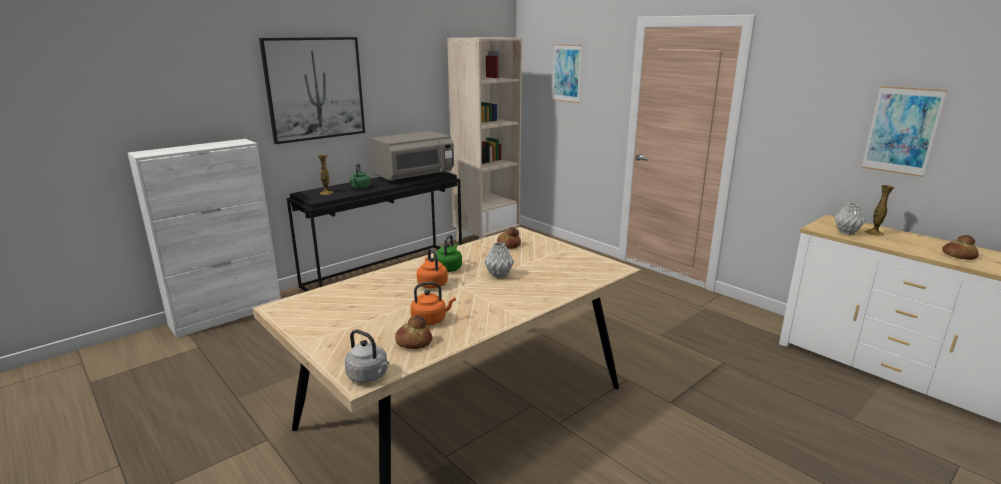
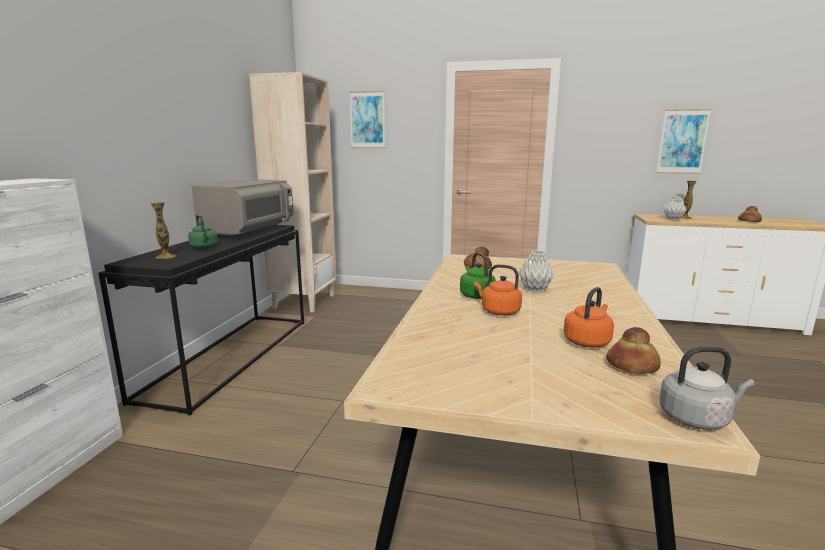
camera: 35 degrees left, 5 degrees down
picture [259,37,365,144] -> none

